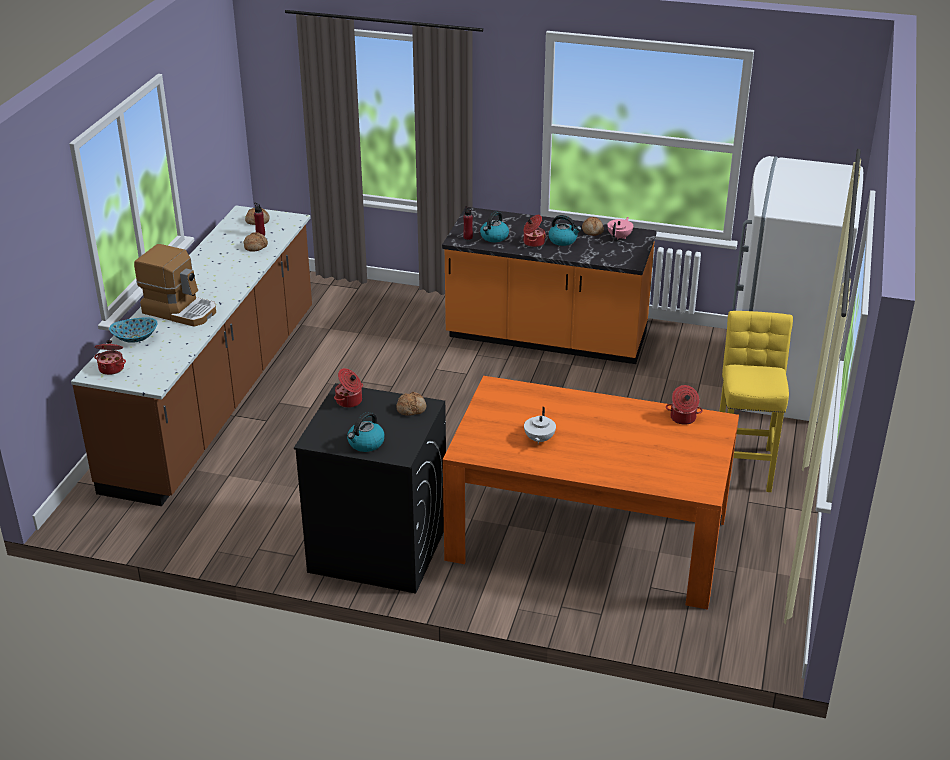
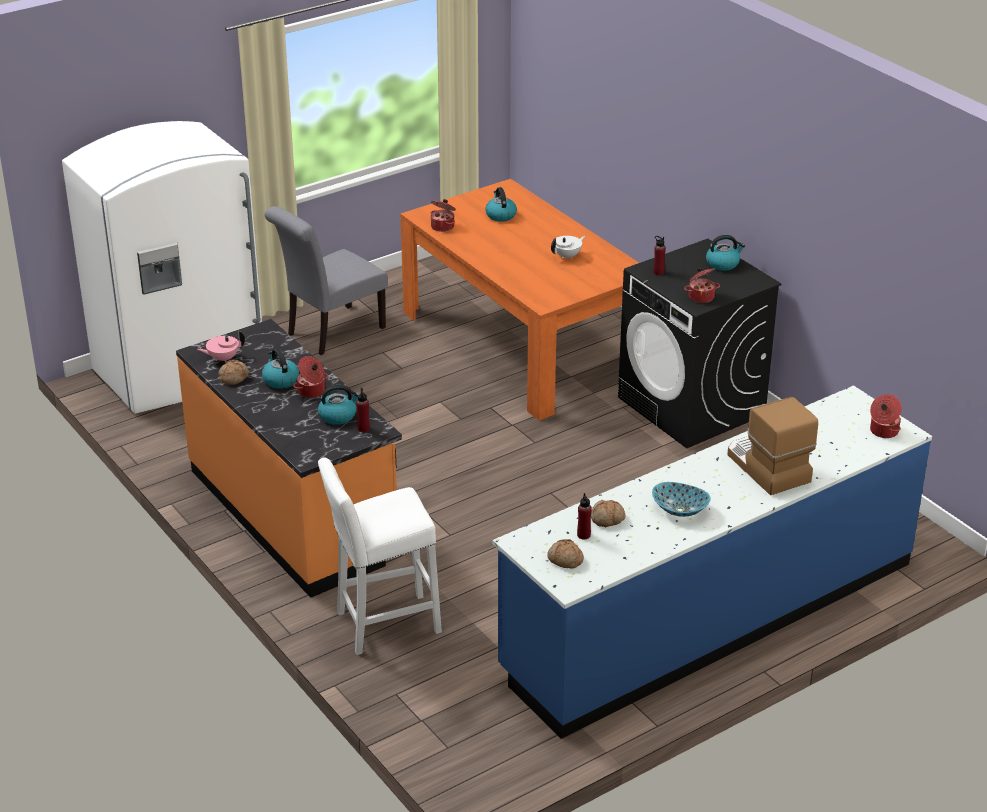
camera: 140 degrees left, 0 degrees up
brown counter [71,206,312,506] -> blue counter [493,386,932,739]
bowl [109,317,157,343] -> bowl moved to [652,482,711,517]
bread [396,392,426,416] -> red bottle [653,236,666,275]
yellow stool [719,311,793,492] -> grey chair [265,206,388,355]
none -> white stool [318,457,442,655]
none -> kettle [485,187,517,222]

